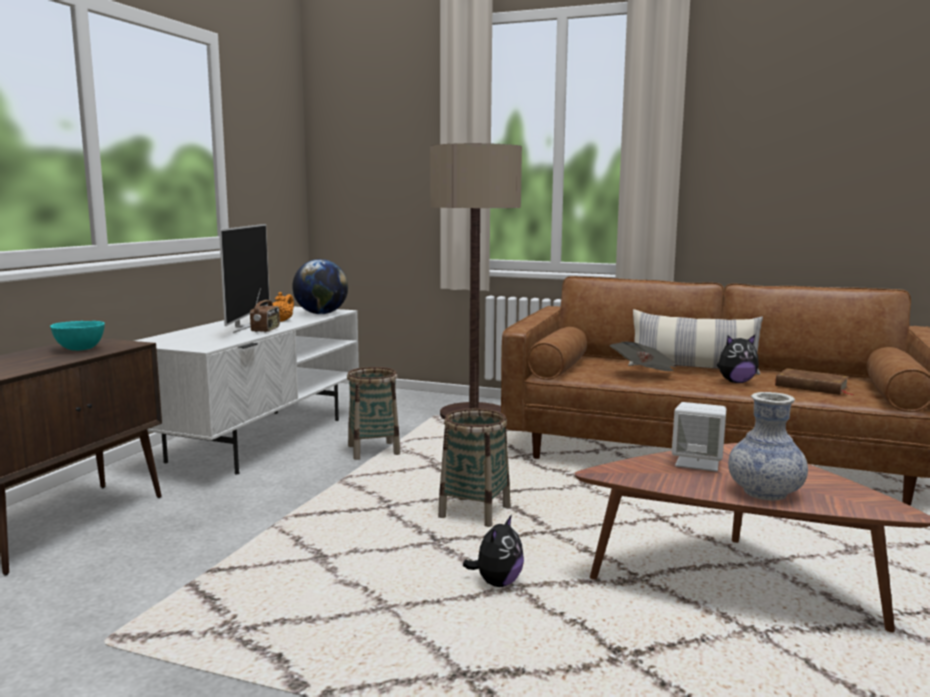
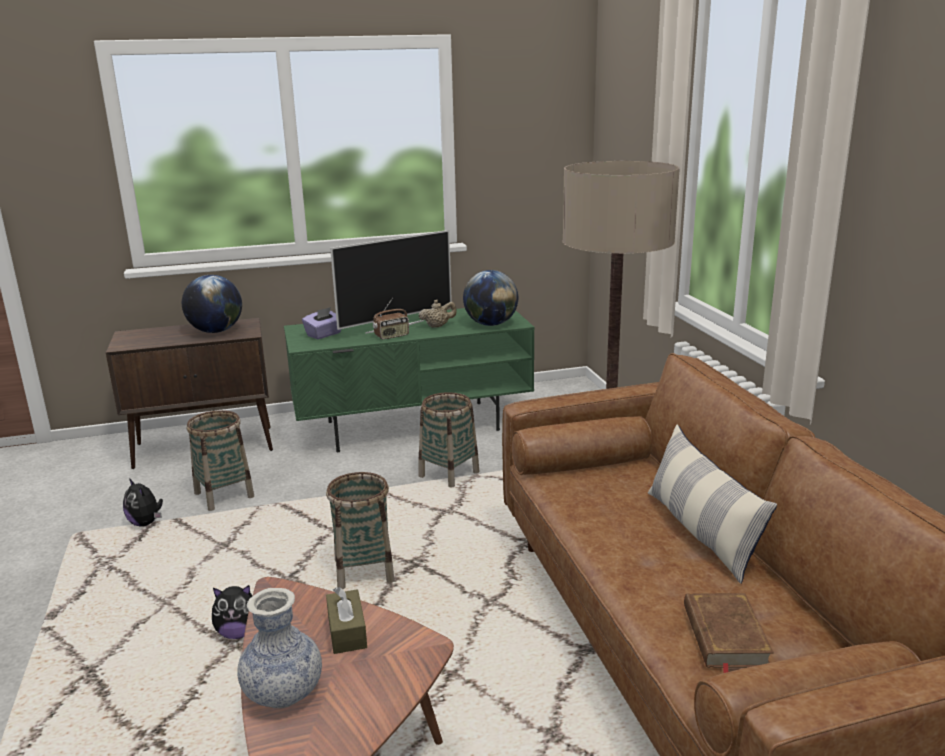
camera: 55 degrees right, 10 degrees up
turquoise bowl [50,321,105,351] -> globe [182,275,242,333]
white tv stand [135,306,359,474] -> green tv stand [284,308,535,452]
orange teapot [273,292,294,322] -> beige teapot [419,300,457,328]
newspaper [610,342,676,371] -> none
white speaker [672,402,726,472] -> brown tissue box [326,587,367,654]
plush toy [716,335,759,383] -> plush toy moved to [123,478,163,527]
none -> basket [186,410,254,511]
none -> purple tissue box [302,307,341,339]

